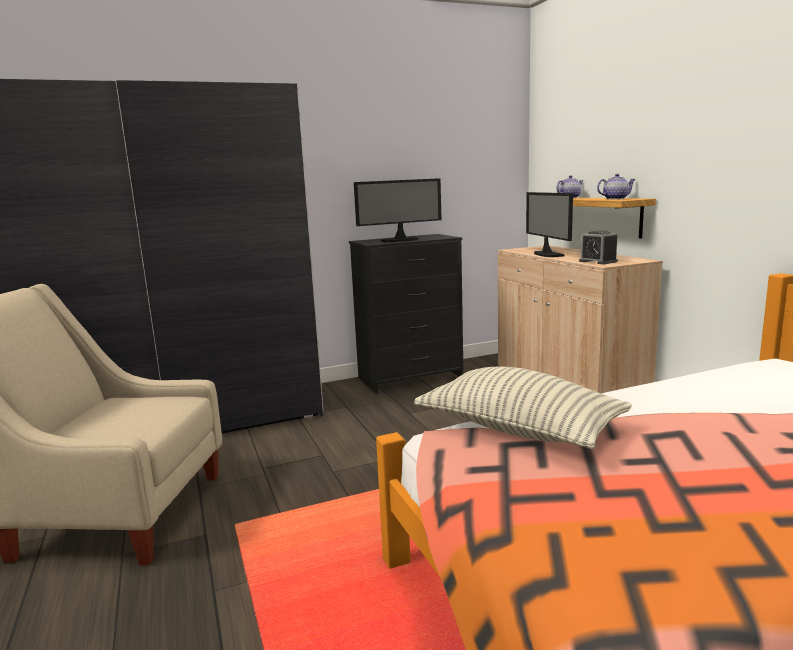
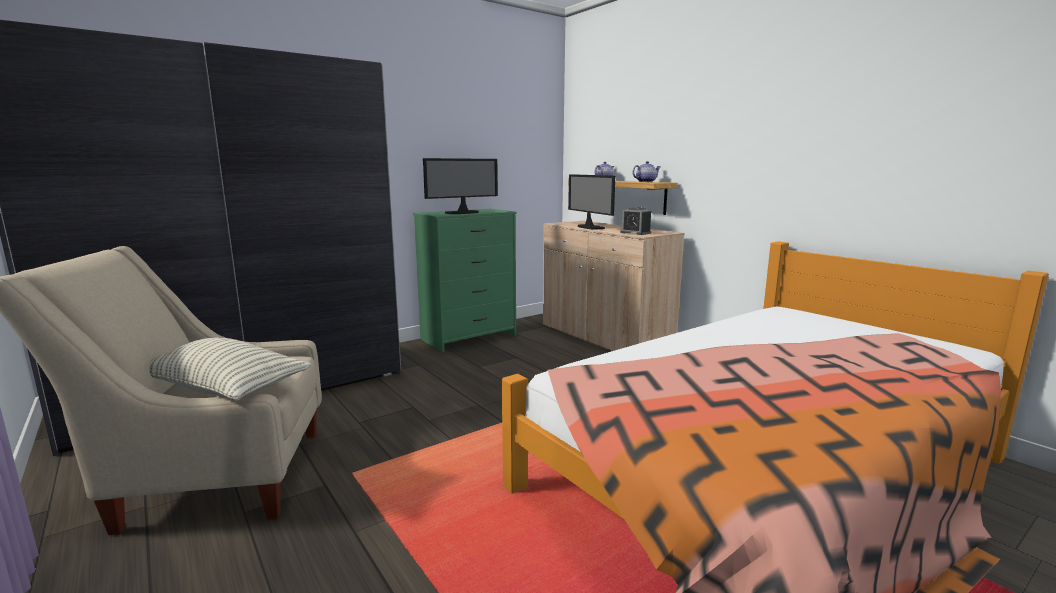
camera: 15 degrees left, 0 degrees up
black dresser [349,234,463,394] -> green dresser [413,209,516,352]
pillow [414,366,632,449] -> pillow moved to [149,338,311,400]

